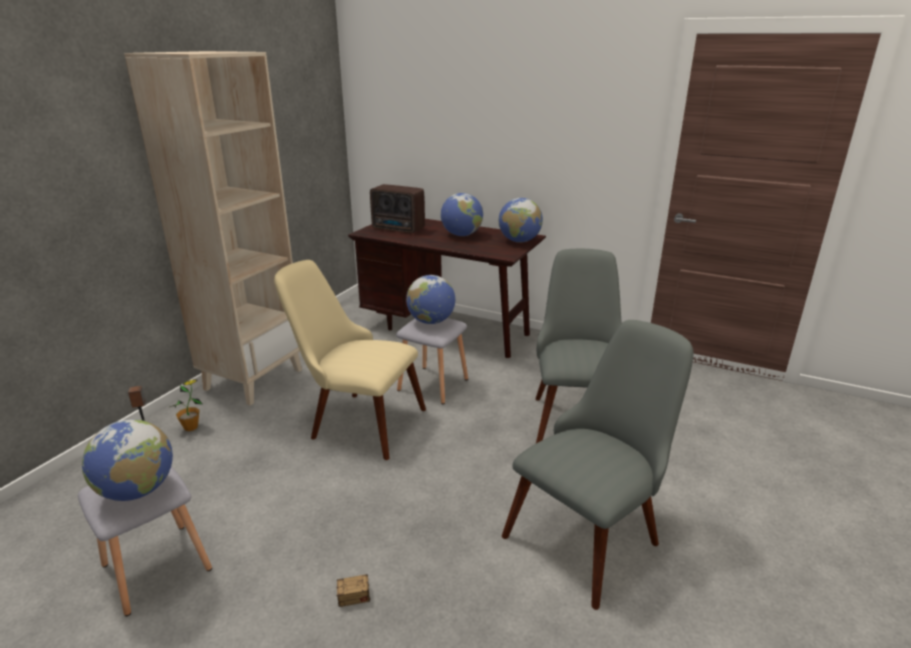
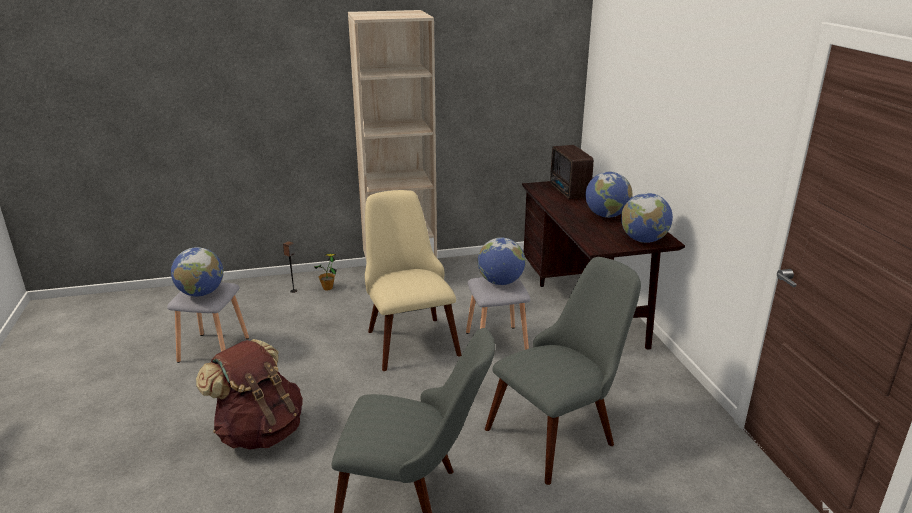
camera: 50 degrees right, 0 degrees up
storage box [336,540,407,607] -> brown backpack [196,339,303,450]

